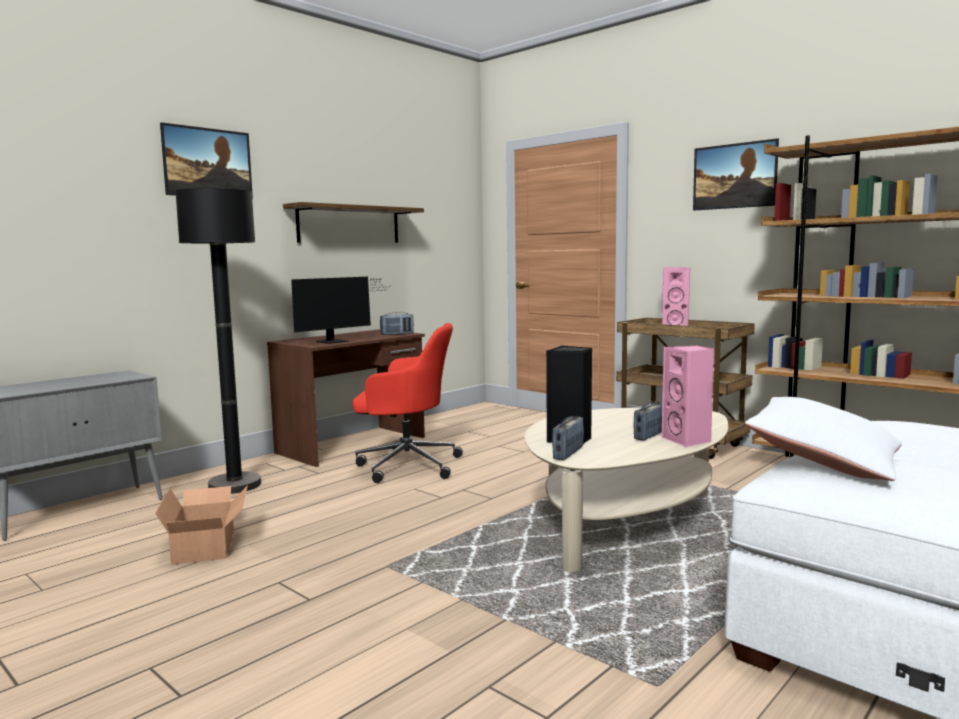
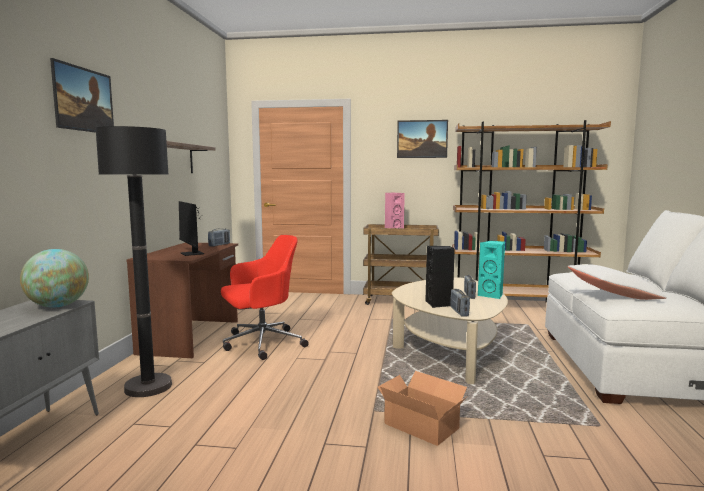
camera: 35 degrees left, 0 degrees up
cardboard box [155,485,248,565] -> cardboard box moved to [378,371,467,446]
monitor [291,277,390,344] -> monitor turned 135 degrees clockwise [179,201,204,256]
pink speaker [662,346,714,447] -> turquoise speaker [478,241,505,299]
none -> globe [20,249,89,308]

